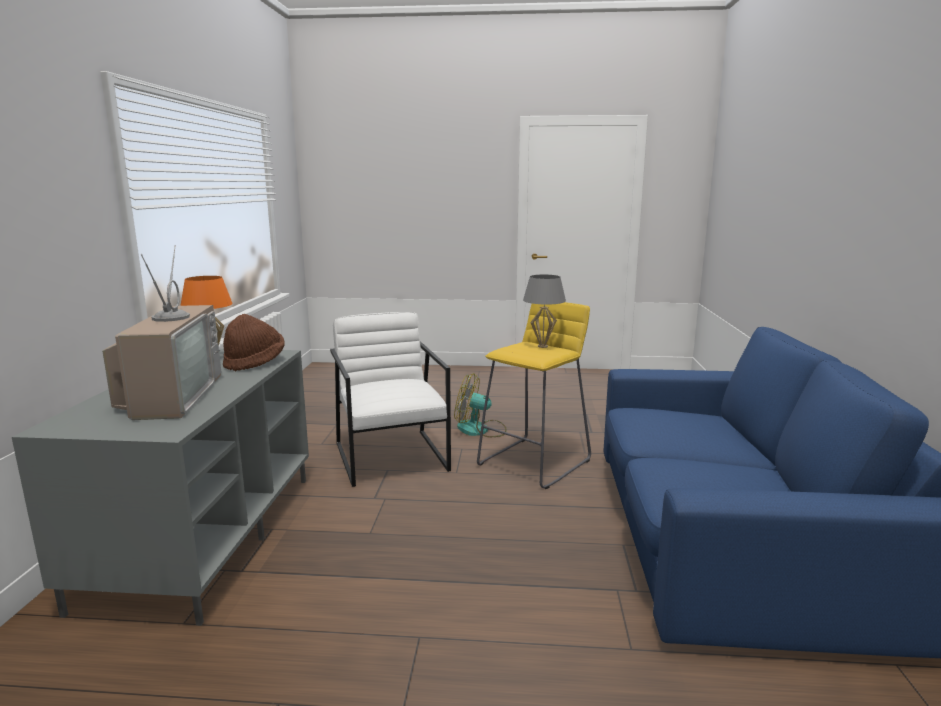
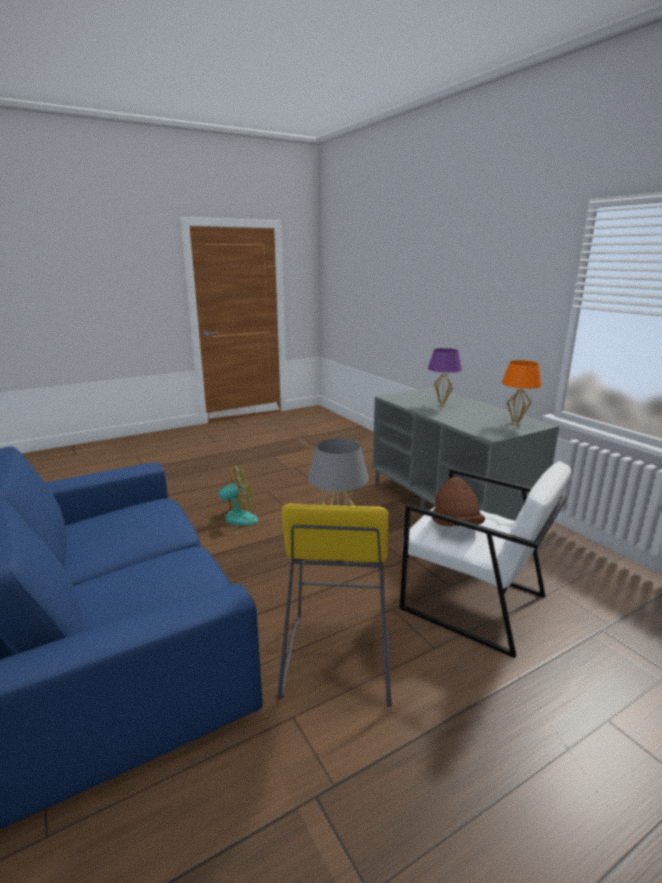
camera: 145 degrees right, 5 degrees up
television [102,245,221,420] -> purple table lamp [428,348,462,406]
brown hat [223,314,285,371] -> brown hat moved to [432,477,485,526]
fan [454,373,507,438] -> fan moved to [208,465,259,536]

